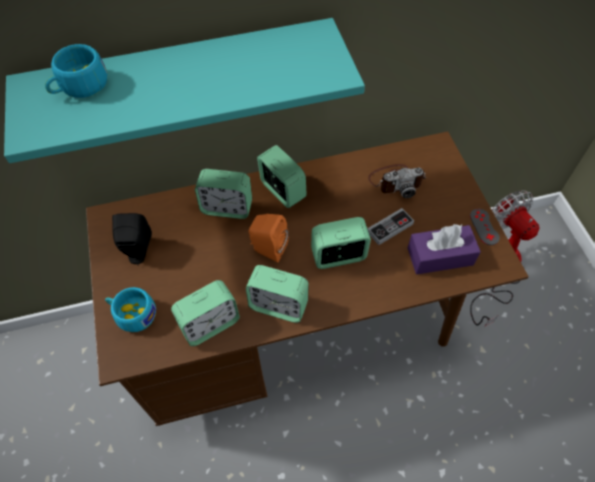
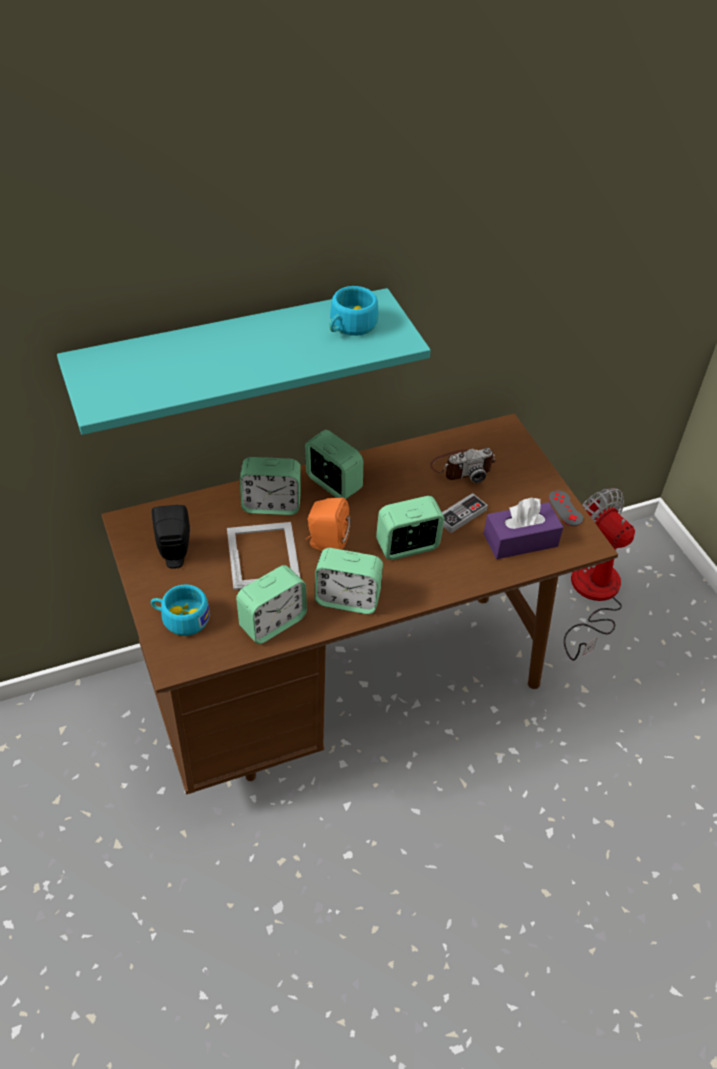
camera: 10 degrees left, 10 degrees down
turquoise cup [45,44,107,98] -> turquoise cup moved to [329,286,378,336]
none -> picture frame [227,522,300,590]

